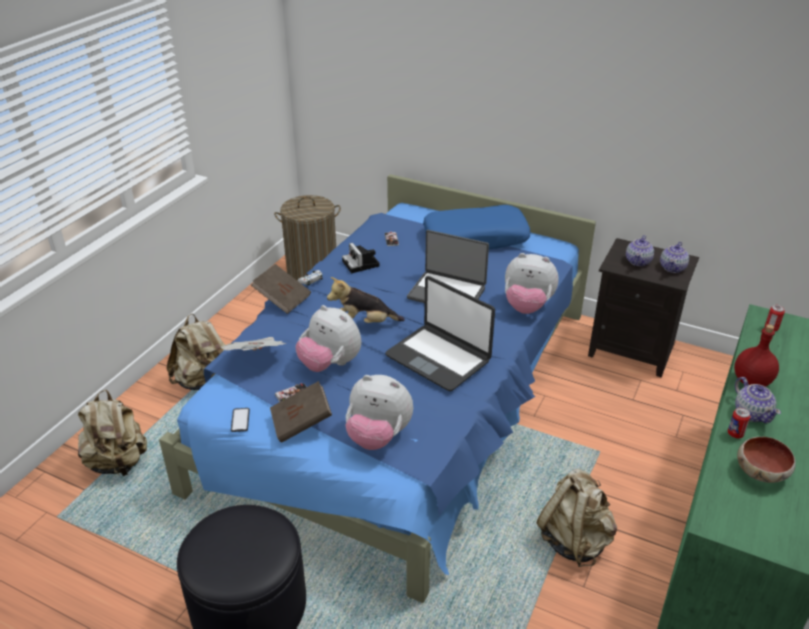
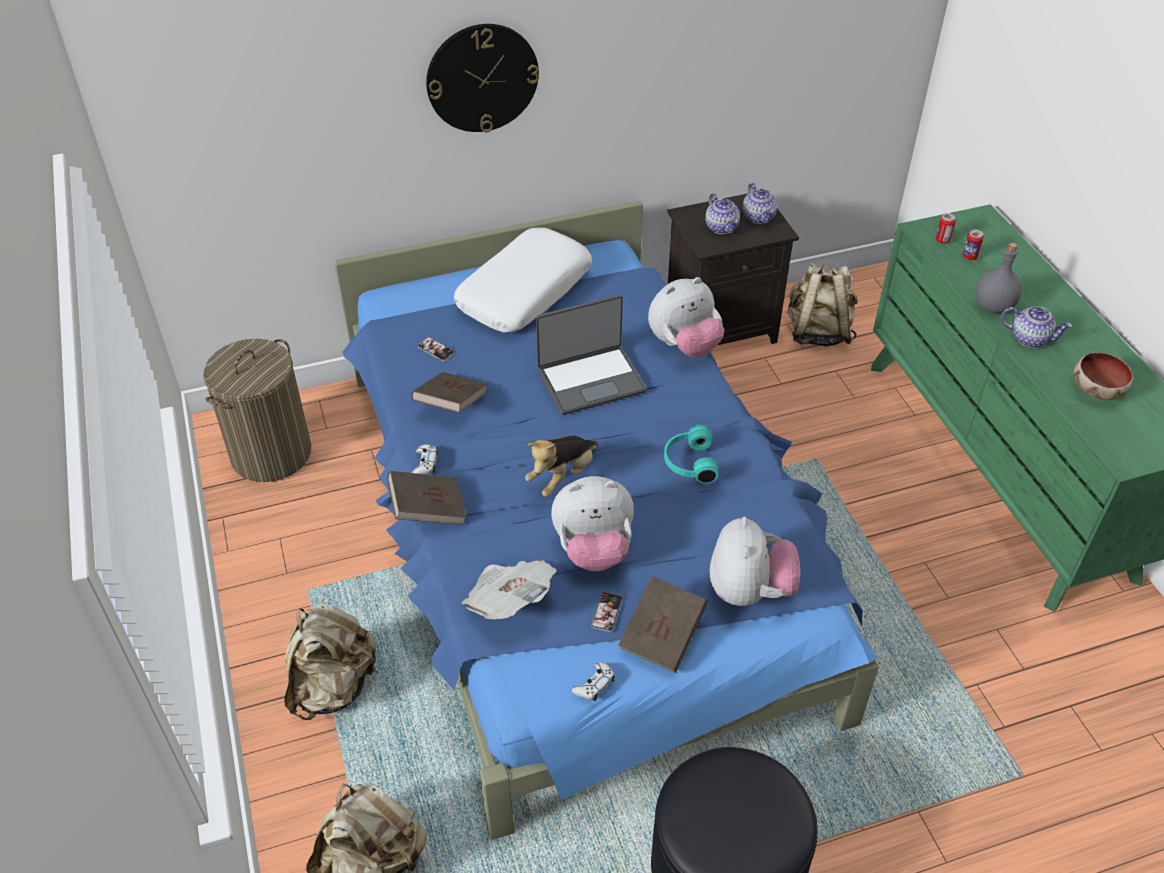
camera: 45 degrees left, 10 degrees up
phone [231,408,250,432] -> white game controller [572,662,615,701]
camera [342,243,380,273] -> brown book [411,372,487,413]
plush toy [345,375,413,450] -> plush toy turned 60 degrees counterclockwise [710,516,800,606]
laptop [385,276,495,391] -> turquoise headphones [664,425,718,484]
blue pillow [423,205,530,249] -> white pillow [454,227,592,333]
beige backpack [537,469,617,567] -> beige backpack moved to [787,263,858,346]
can [728,408,750,438] -> can moved to [962,230,984,260]
red bottle [734,324,779,387] -> grey bottle [976,243,1022,313]
none -> wall clock [426,24,539,133]

